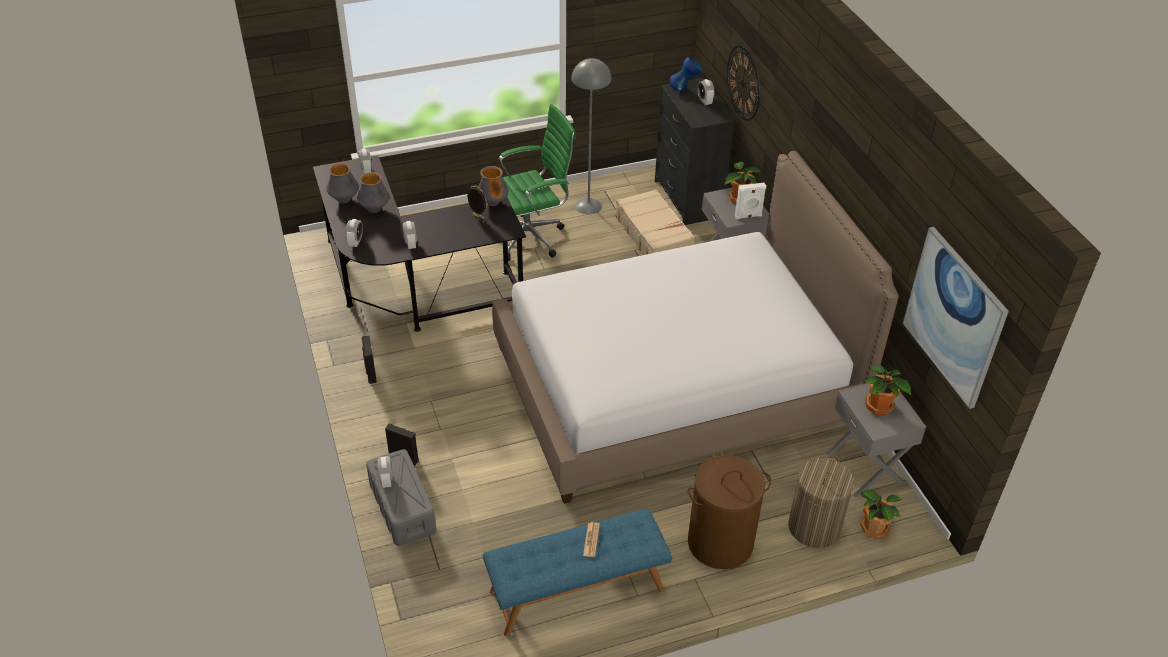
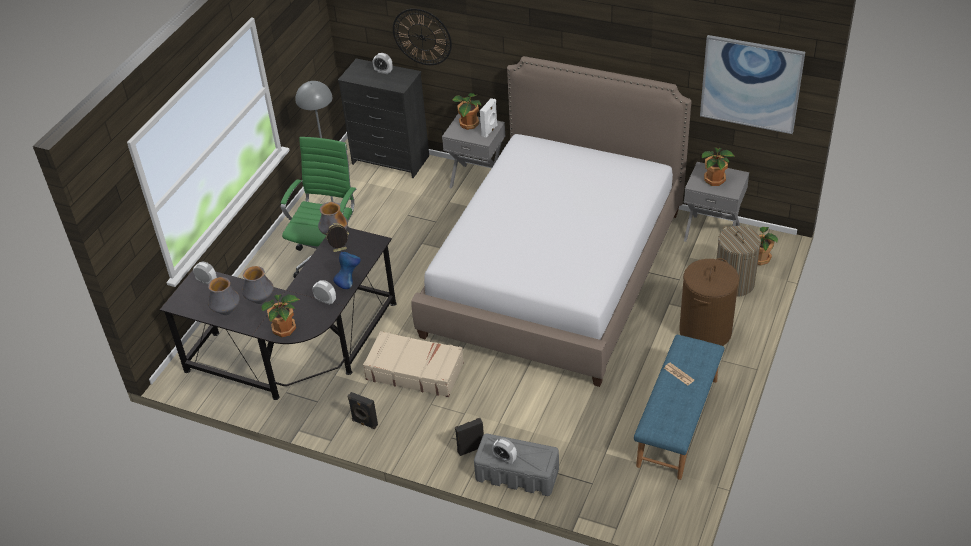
camera: 45 degrees left, 0 degrees up
alarm clock [345,219,363,247] -> potted plant [262,294,299,337]
beige suitcase [616,189,695,255] -> beige suitcase moved to [363,331,464,397]
blue vase [670,57,702,91] -> blue vase moved to [333,252,361,289]

